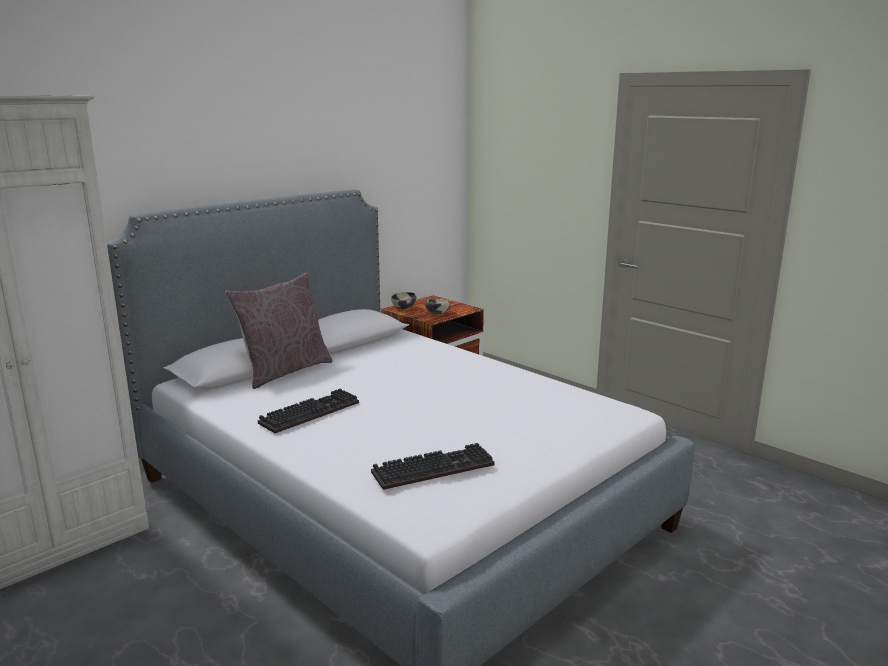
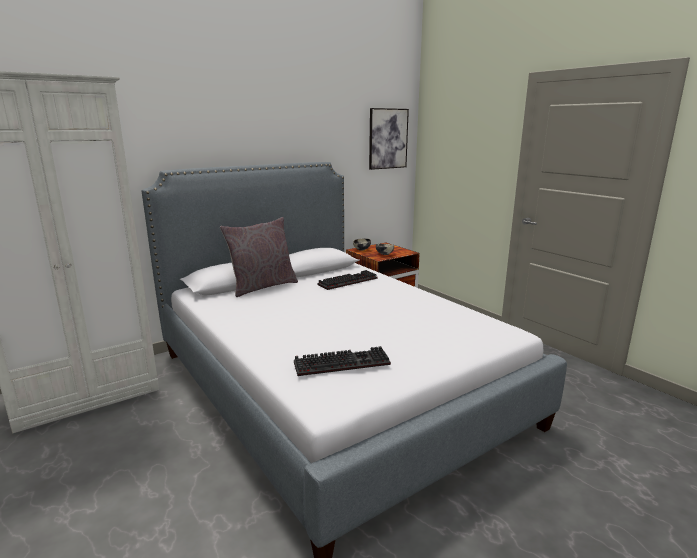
camera: 10 degrees right, 0 degrees up
keyboard [258,389,359,433] -> keyboard moved to [318,270,378,290]
none -> picture [369,108,409,170]

